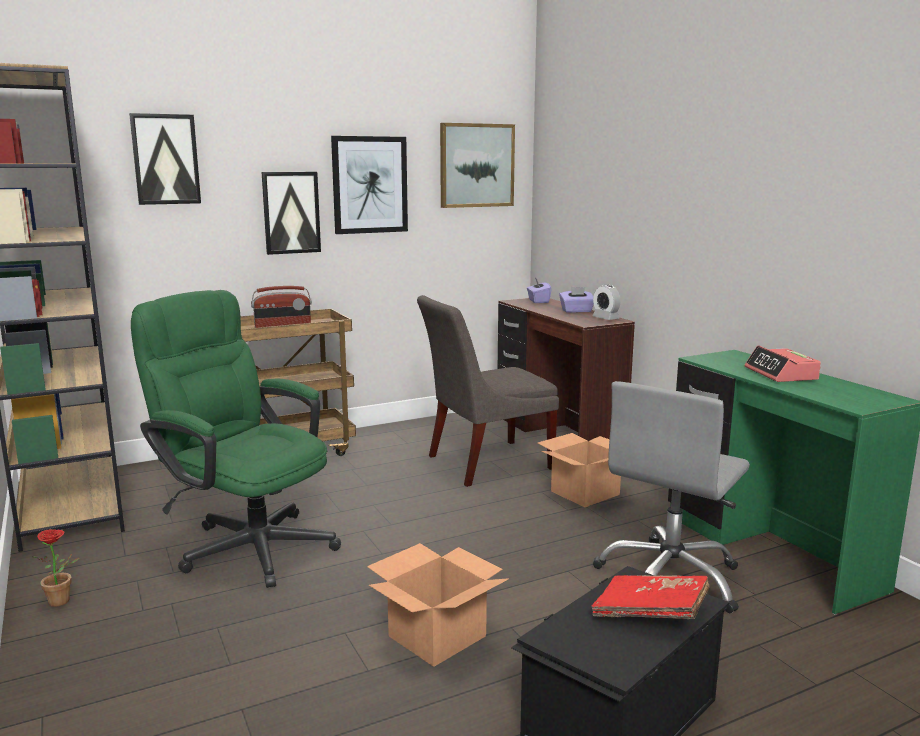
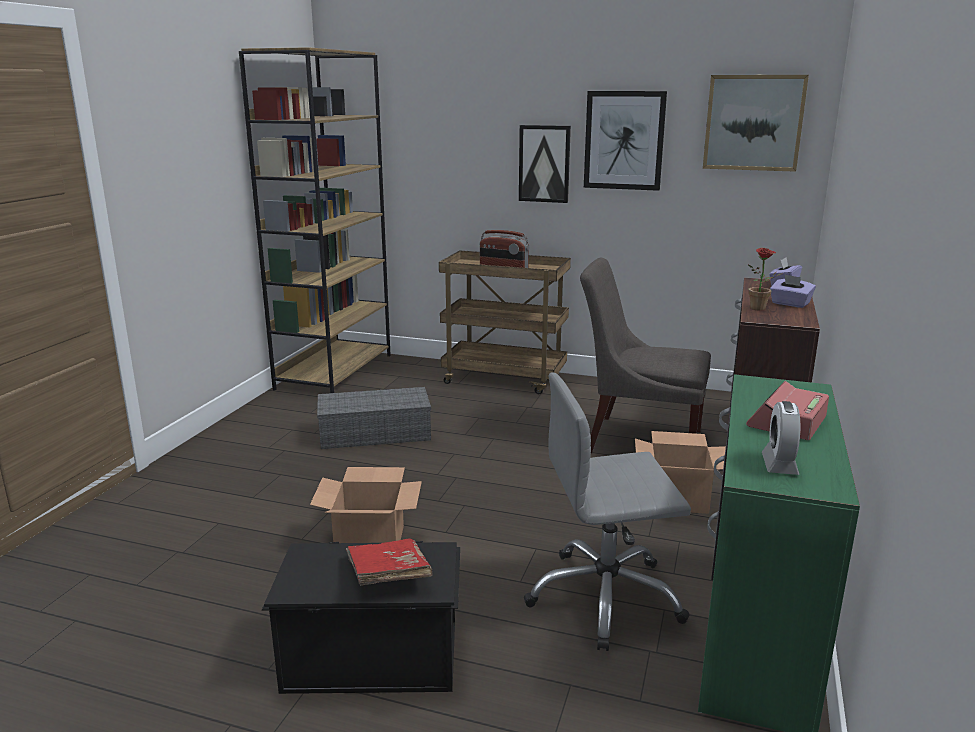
camera: 45 degrees right, 5 degrees up
potted plant [31,529,79,607] -> potted plant moved to [748,248,783,311]
picture [129,113,201,205] -> none
green office chair [131,290,341,588] -> grey storage box [317,387,431,449]
alarm clock [593,284,620,320] -> alarm clock moved to [762,401,800,475]

